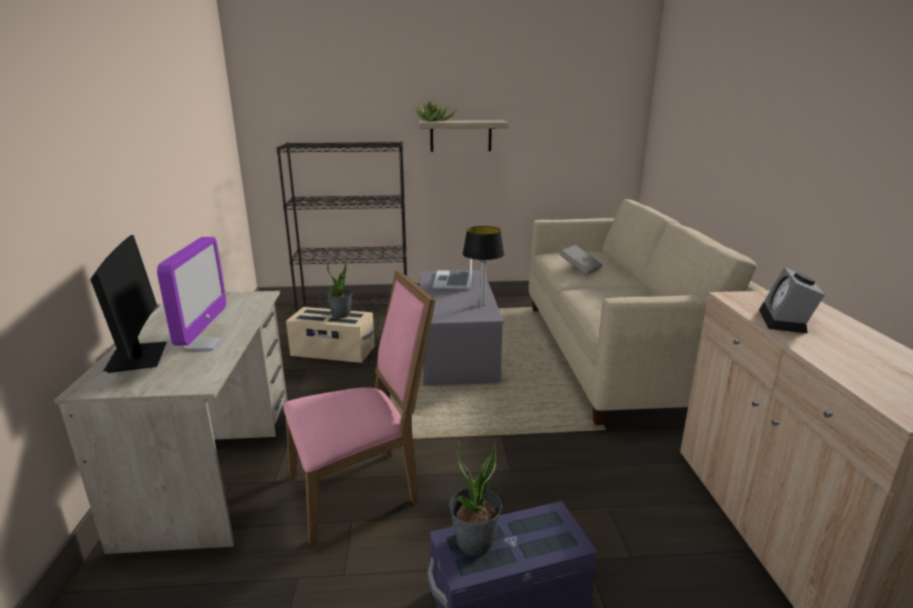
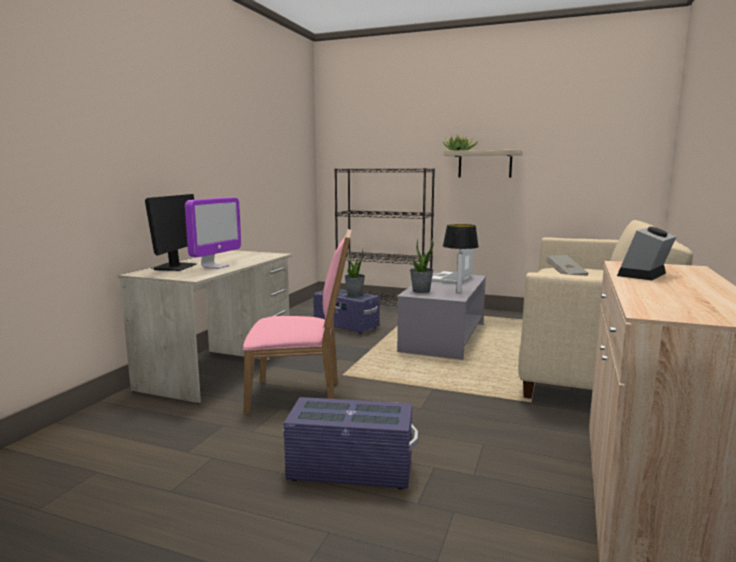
camera: 25 degrees right, 10 degrees down
beige storage box [286,307,375,364] -> purple storage box [313,289,380,334]
potted plant [449,439,502,556] -> potted plant moved to [410,238,434,293]

